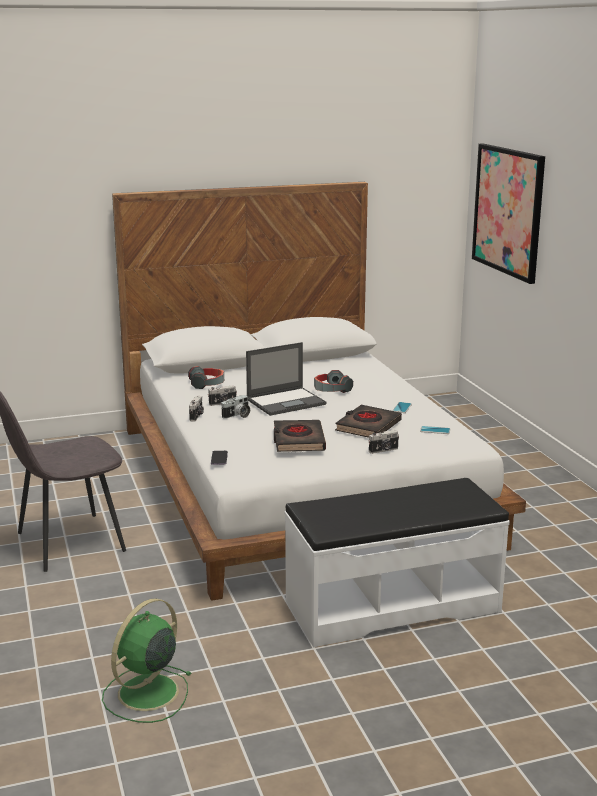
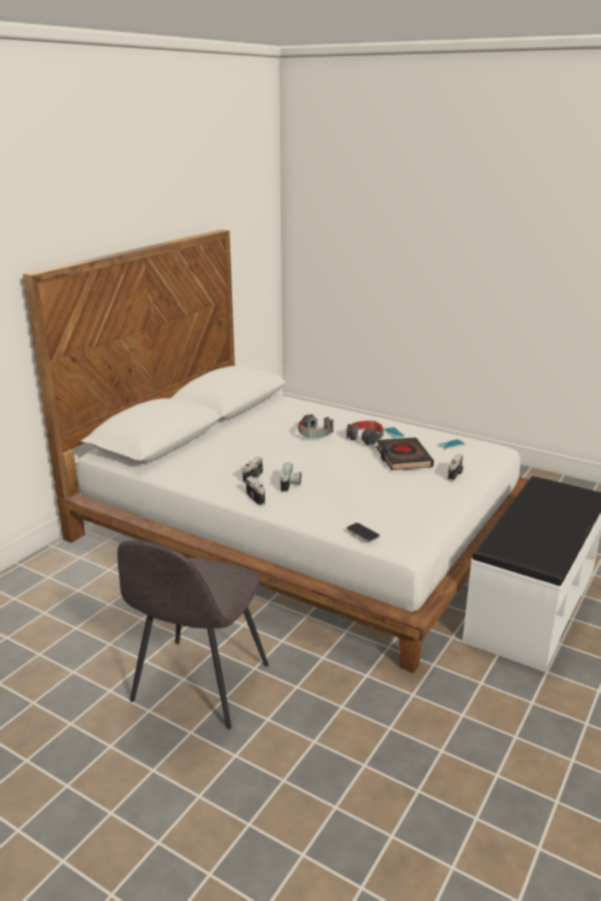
camera: 40 degrees left, 5 degrees up
green fan [102,598,192,723] -> none
headphones [188,366,224,389] -> headphones moved to [346,420,384,445]
laptop [246,342,327,416] -> none
black book [274,420,326,452] -> none
picture [472,143,545,284] -> none

